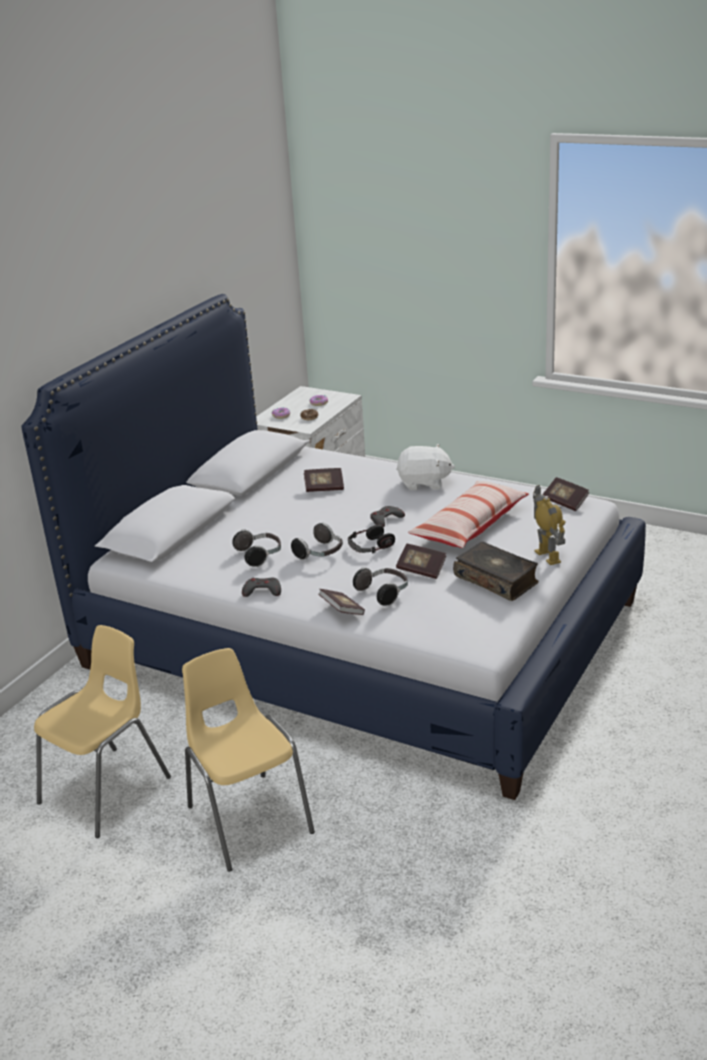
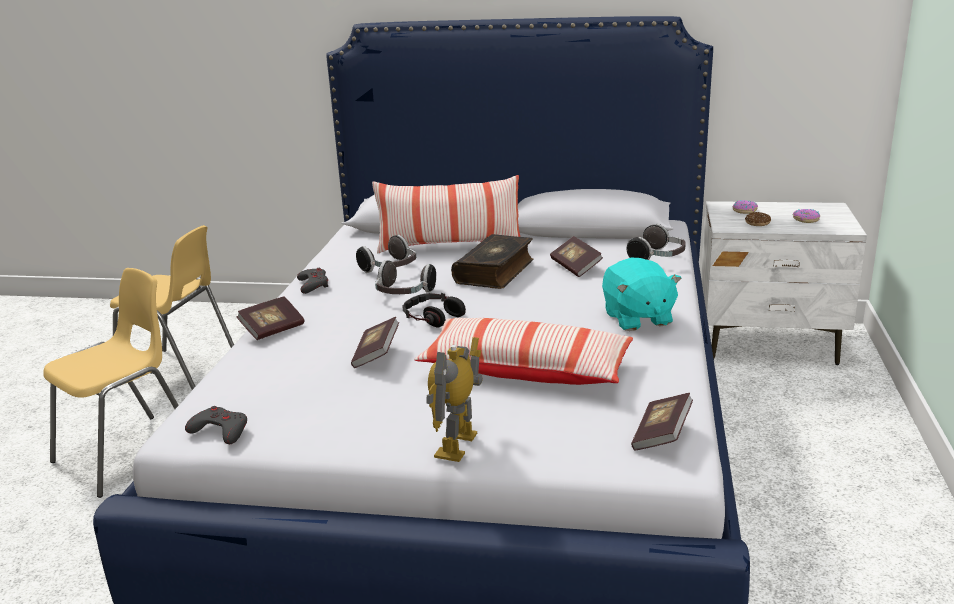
camera: 70 degrees right, 5 degrees down
headphones [353,567,408,606] -> headphones moved to [626,224,686,260]
grey game controller [370,506,405,528] -> grey game controller moved to [185,406,247,444]
white plush toy [396,444,455,490] -> turquoise plush toy [602,258,682,331]
book [453,542,539,601] -> book moved to [451,234,534,289]
toy robot [533,485,565,565] -> toy robot turned 150 degrees clockwise [426,337,483,462]
none -> pillow [372,175,520,254]

